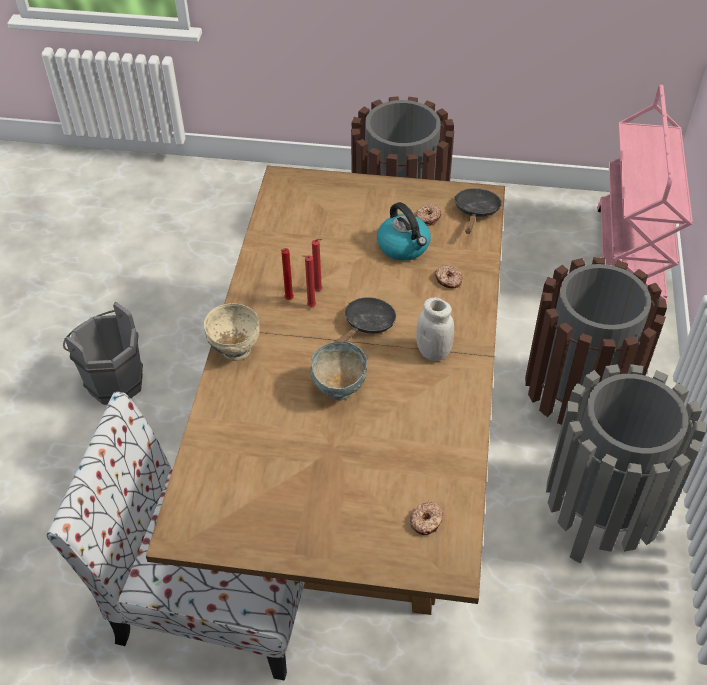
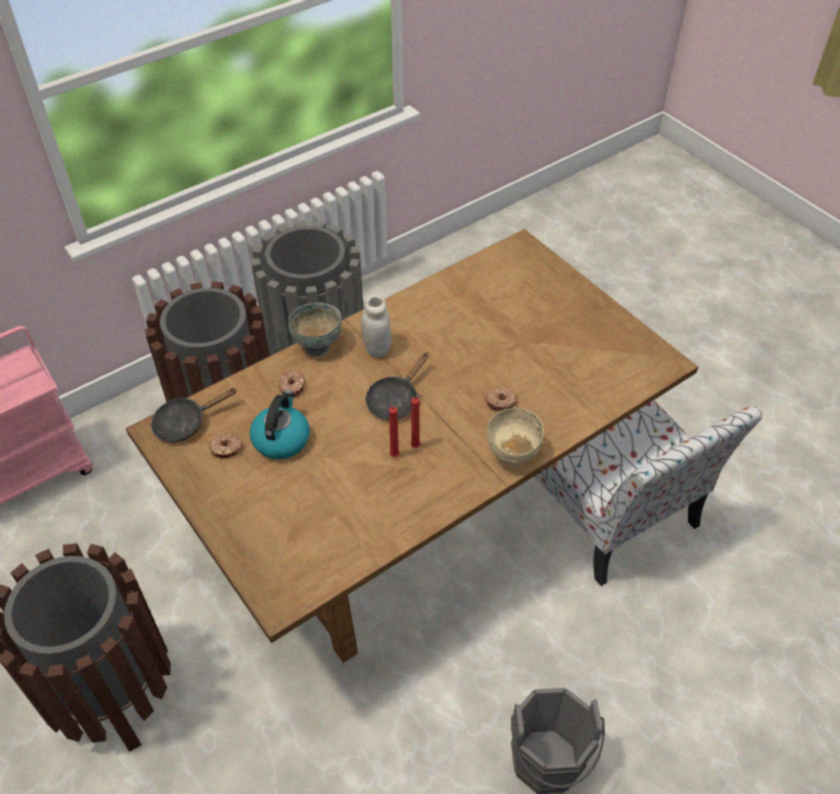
camera: 135 degrees left, 0 degrees up
red candle [281,248,294,300] -> none
grey bowl [310,341,367,400] -> grey bowl moved to [288,303,341,356]
black frying pan [336,297,396,342] -> black frying pan turned 45 degrees counterclockwise [366,352,429,421]
donut [410,502,444,535] -> donut moved to [486,388,517,411]

